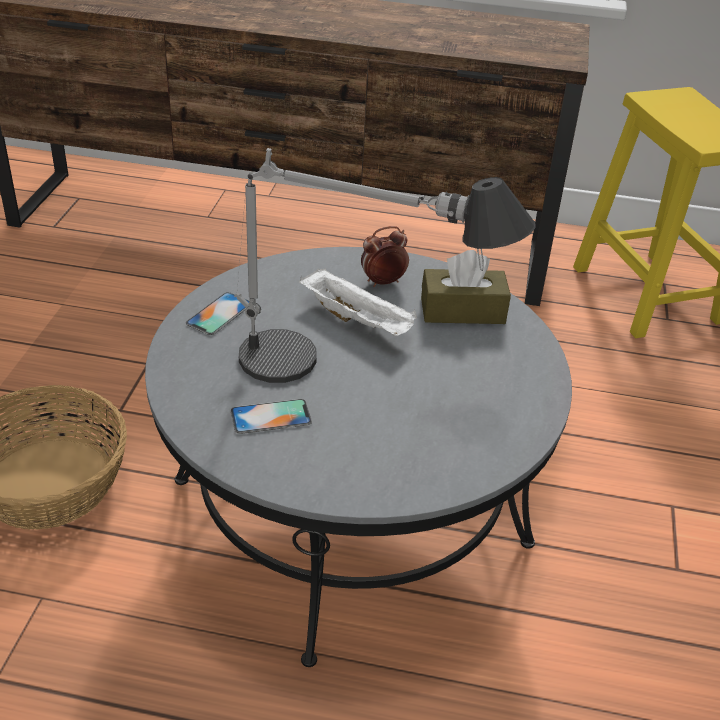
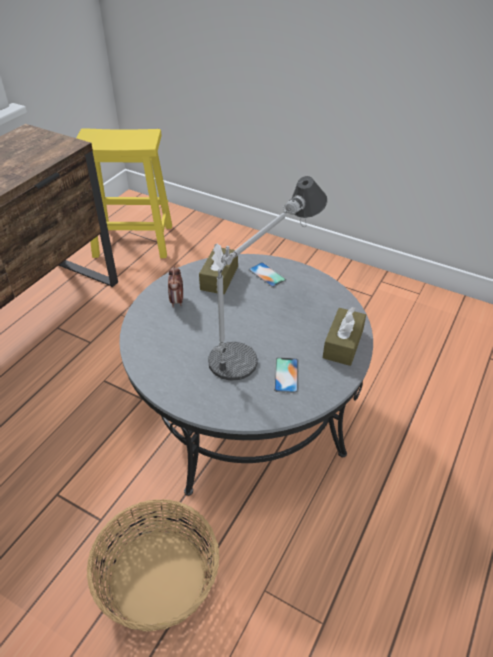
camera: 70 degrees left, 5 degrees up
phone [186,292,249,335] -> phone moved to [249,262,286,288]
white tray [299,268,417,336] -> none
none -> brown tissue box [323,307,366,366]

